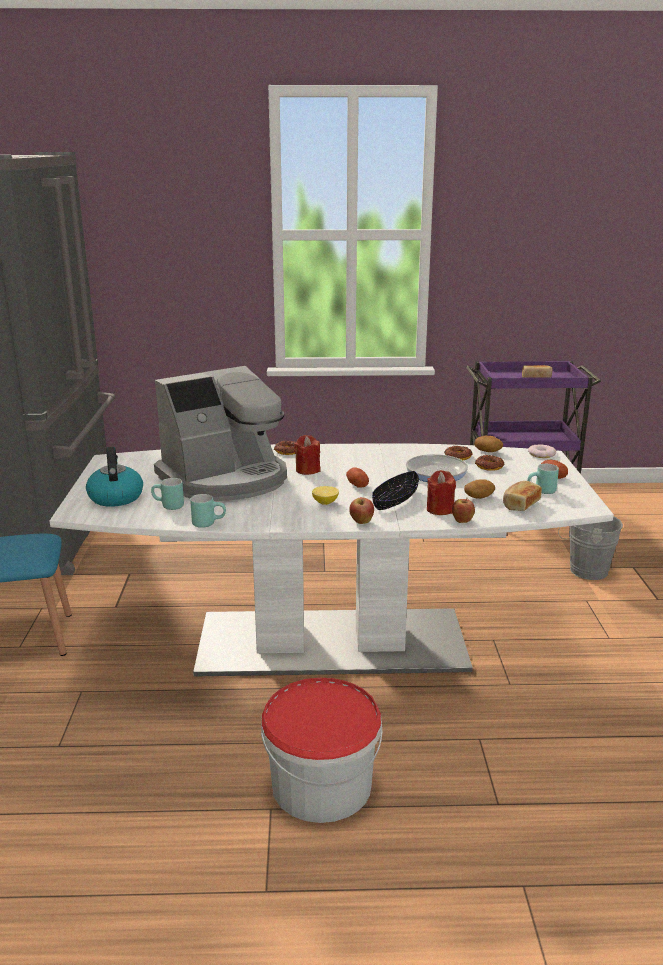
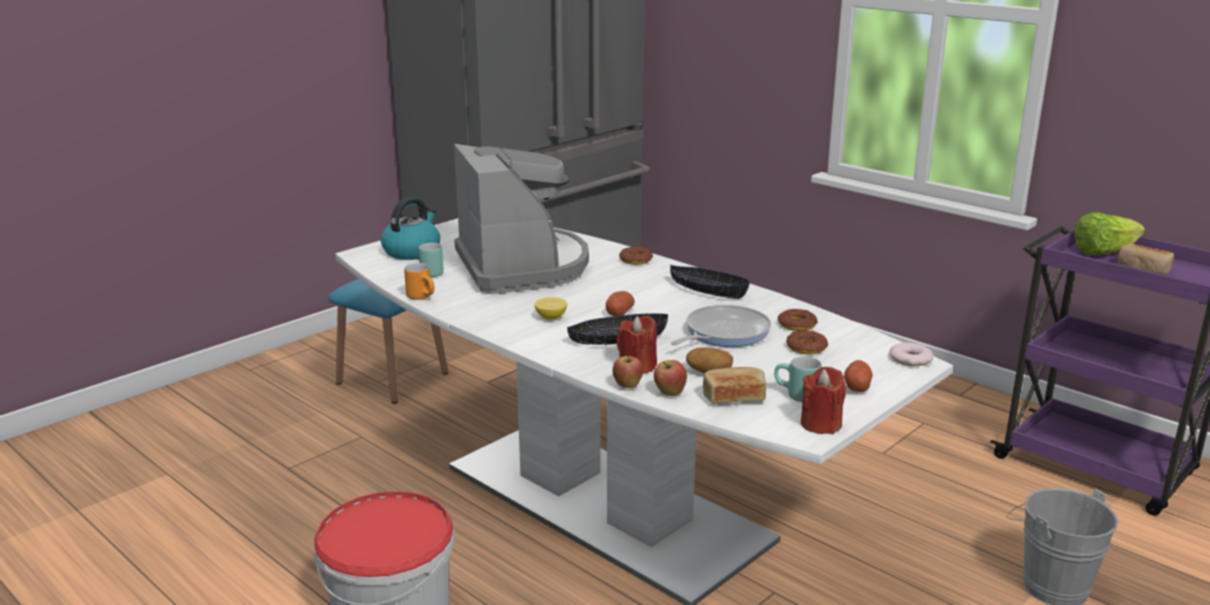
camera: 45 degrees right, 0 degrees up
coffee machine [154,366,287,501] -> coffee machine turned 120 degrees counterclockwise [454,144,589,294]
turquoise mug [190,494,226,528] -> orange mug [404,263,435,300]
red candle [294,435,320,475] -> red candle moved to [801,367,846,434]
apple [349,497,374,524] -> apple moved to [654,360,687,396]
potato [474,436,503,452] -> none
none -> black bowl [670,265,750,299]
none -> lettuce [1075,212,1145,255]

